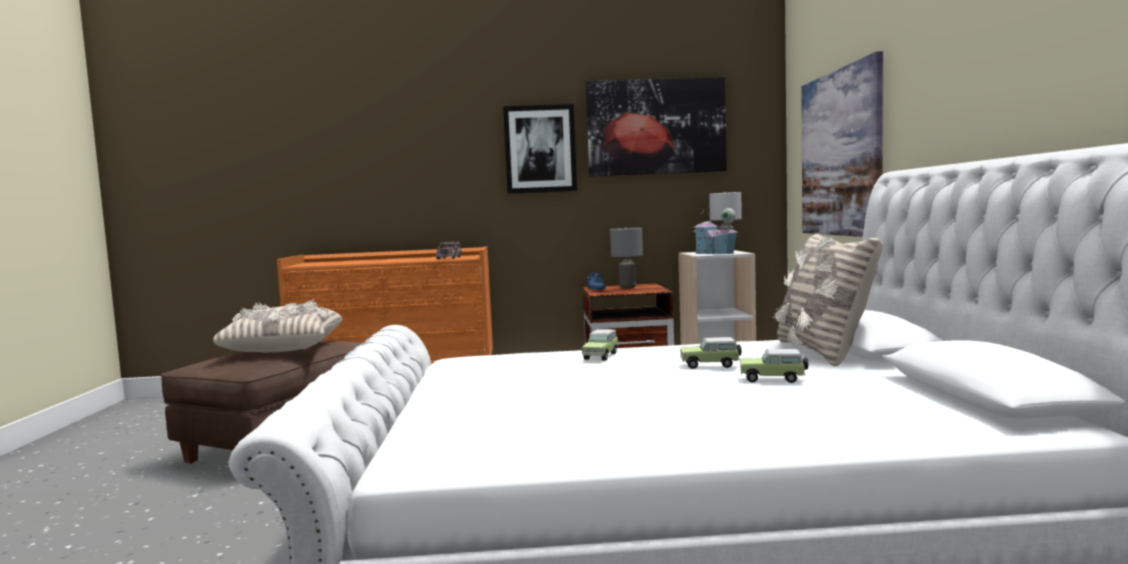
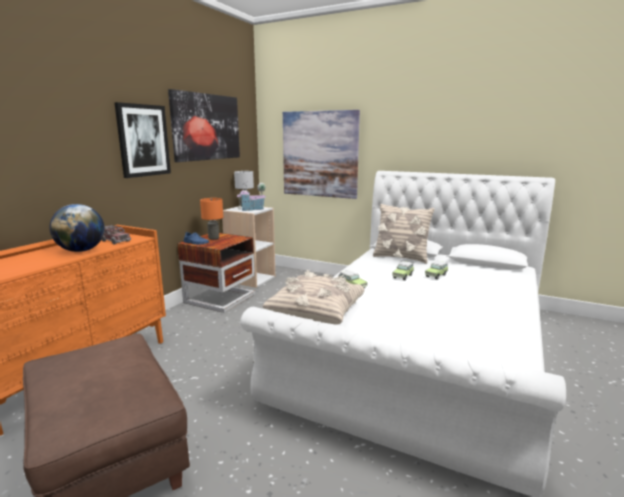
camera: 60 degrees left, 10 degrees up
beige pillow [213,299,342,352] -> beige pillow moved to [263,269,365,325]
grey table lamp [610,227,643,289] -> orange table lamp [200,198,223,240]
none -> globe [50,204,105,252]

